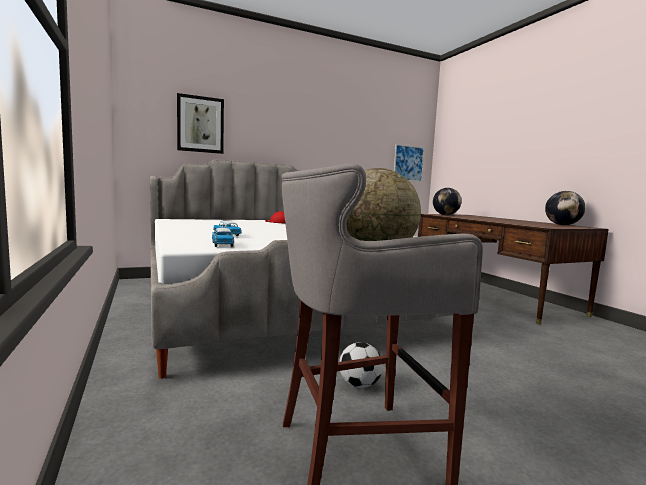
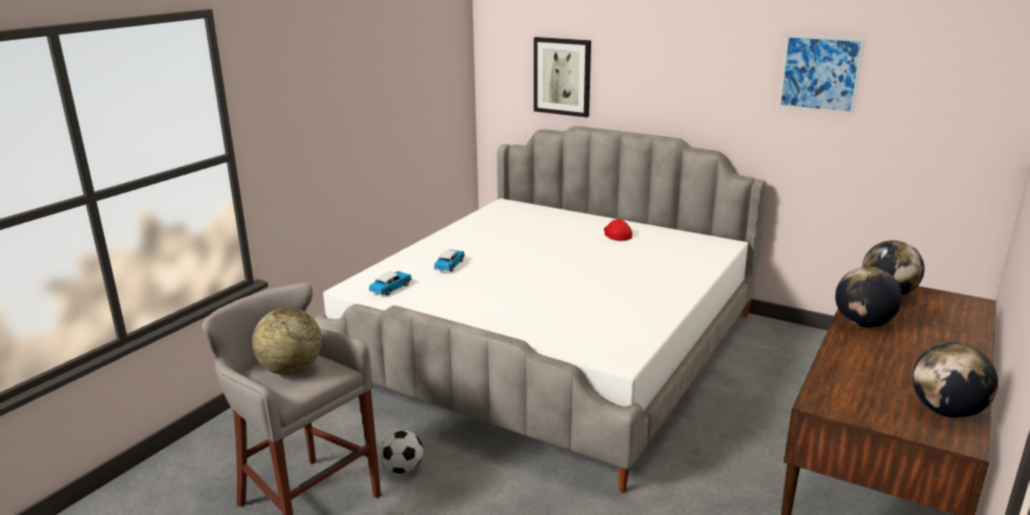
camera: 55 degrees right, 15 degrees up
picture [394,144,425,182] -> picture moved to [778,35,865,114]
none -> globe [835,266,902,327]

